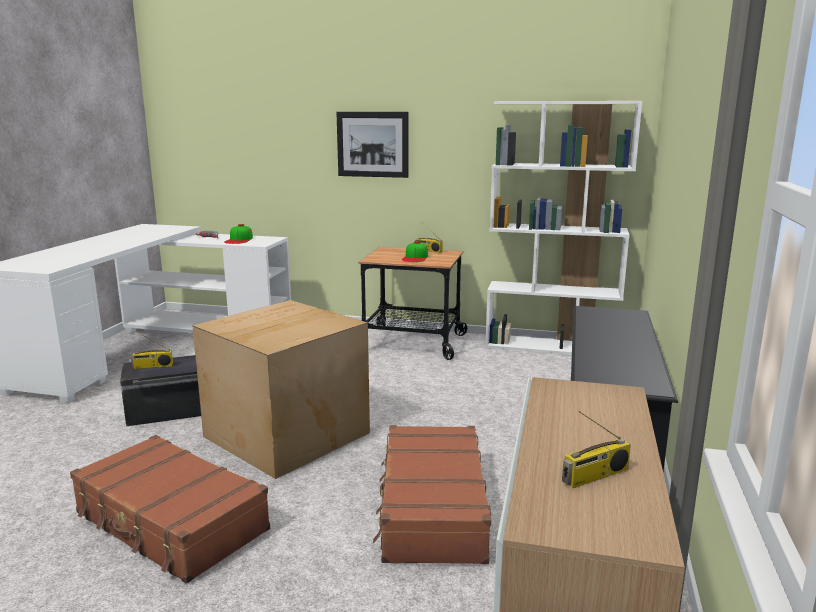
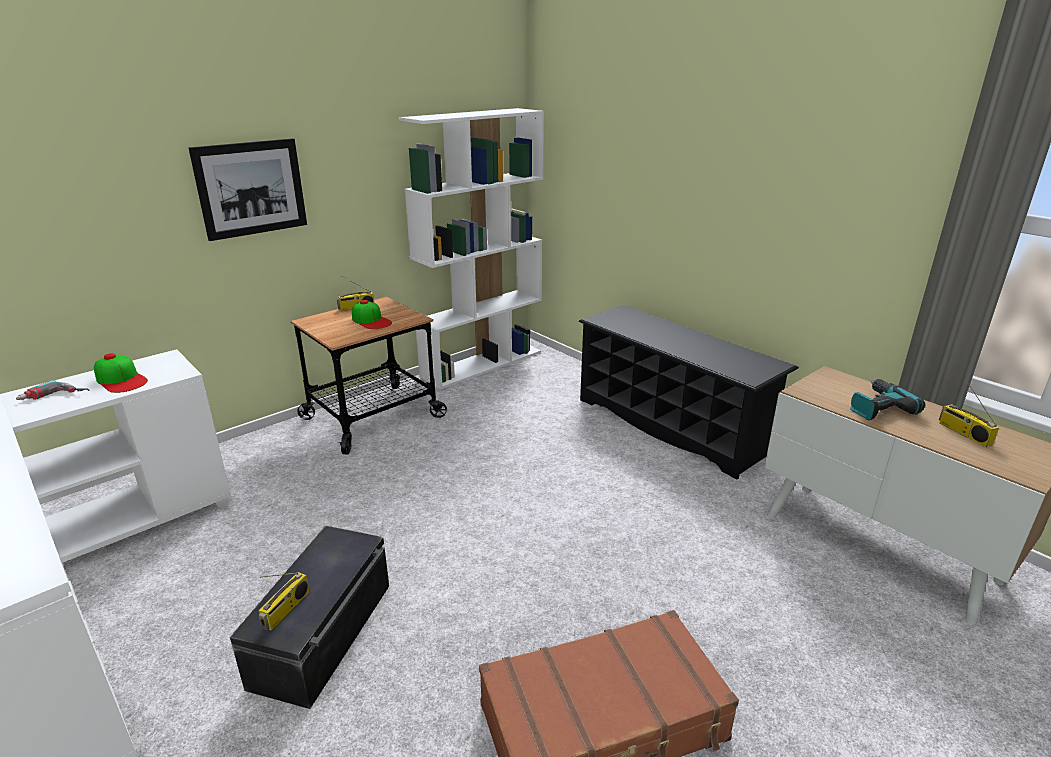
camera: 55 degrees left, 10 degrees up
cardboard box [192,300,370,479] -> none
brown suitcase [373,425,491,564] -> none
radio [562,411,631,488] -> radio turned 150 degrees clockwise [939,381,999,447]
none -> power drill [850,379,925,420]

